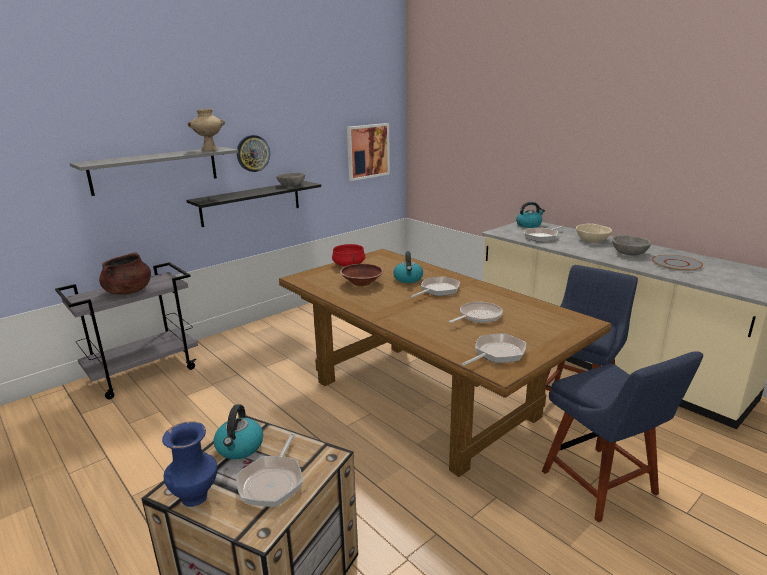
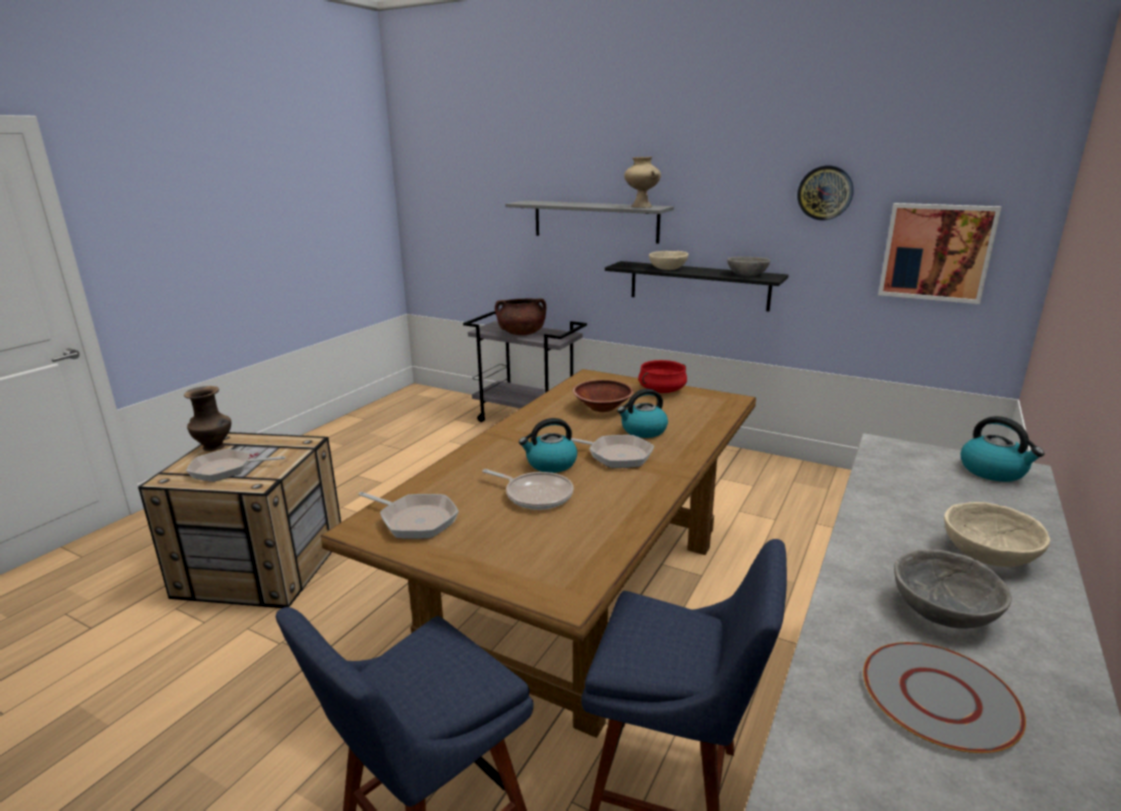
camera: 70 degrees right, 0 degrees up
blue vase [162,421,218,507] -> brown vase [184,386,231,451]
kettle [214,405,263,459] -> kettle moved to [519,418,577,473]
wall clock [237,135,270,172] -> wall clock moved to [797,165,854,221]
frying pan [524,226,564,242] -> none
none -> beige bowl [649,251,688,270]

